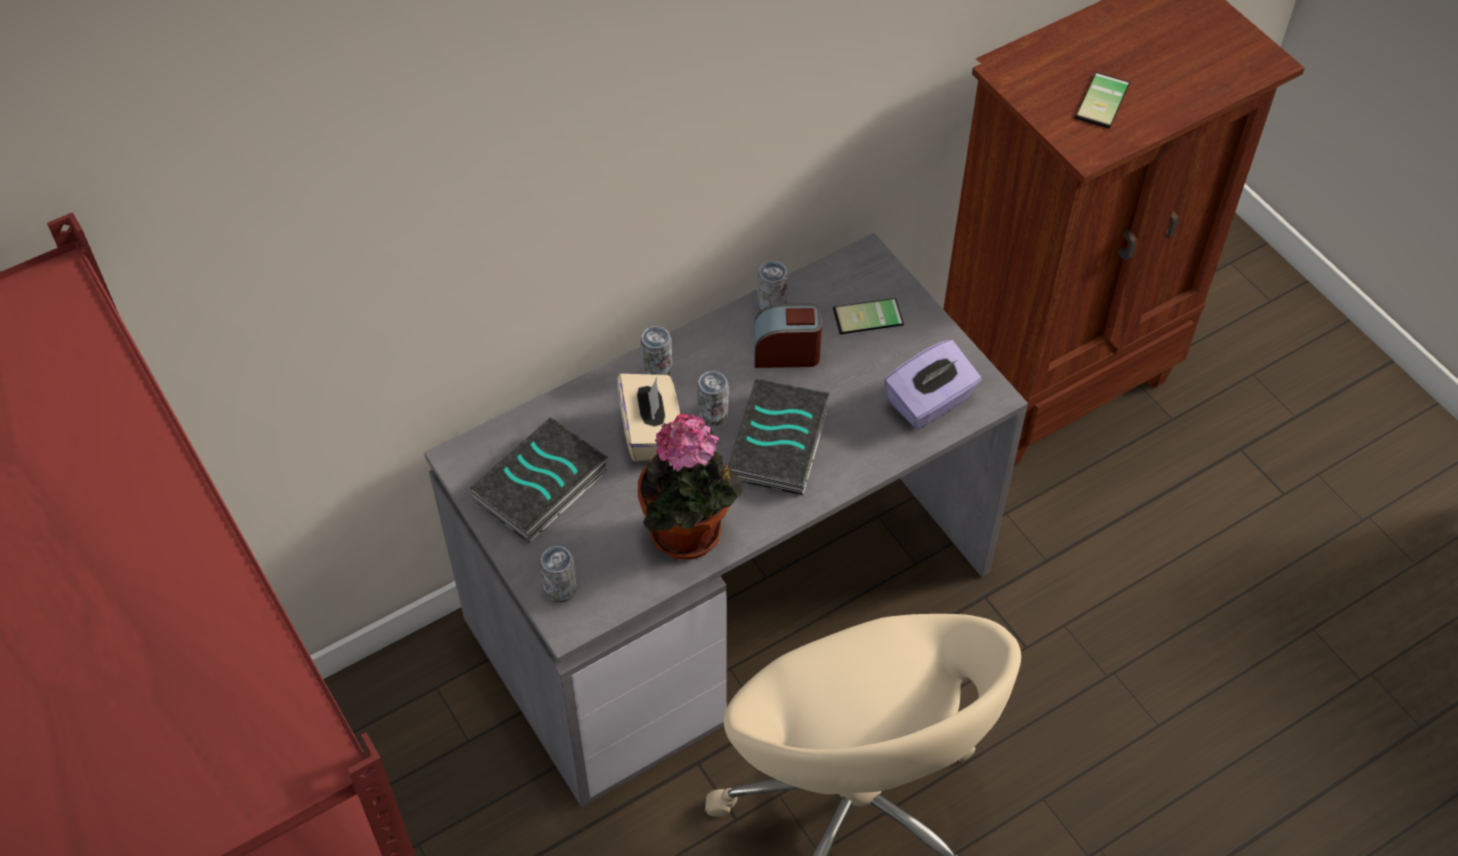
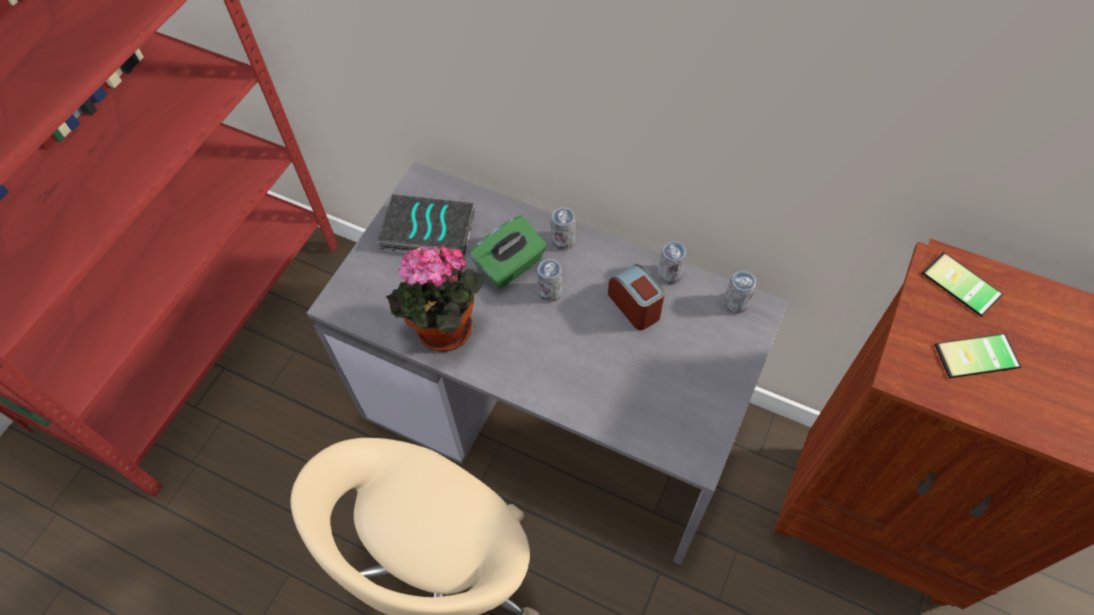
camera: 60 degrees right, 5 degrees up
can [540,546,577,603] -> can moved to [724,271,756,314]
beige tissue box [617,374,680,462] -> green tissue box [469,216,547,289]
book [728,379,830,496] -> none
phone [833,298,904,335] -> phone moved to [921,252,1003,317]
purple tissue box [884,339,982,429] -> none

